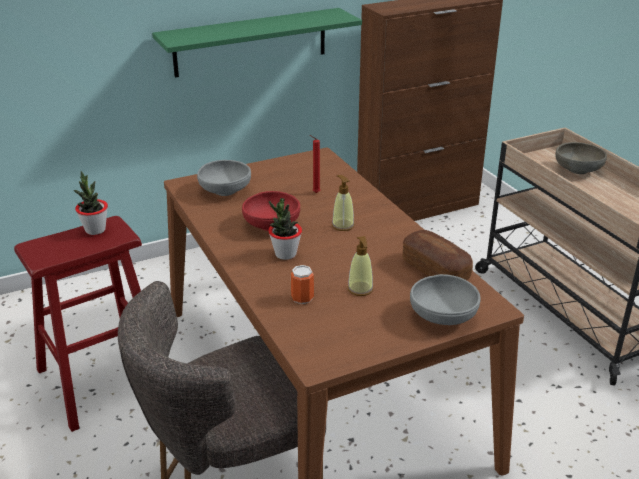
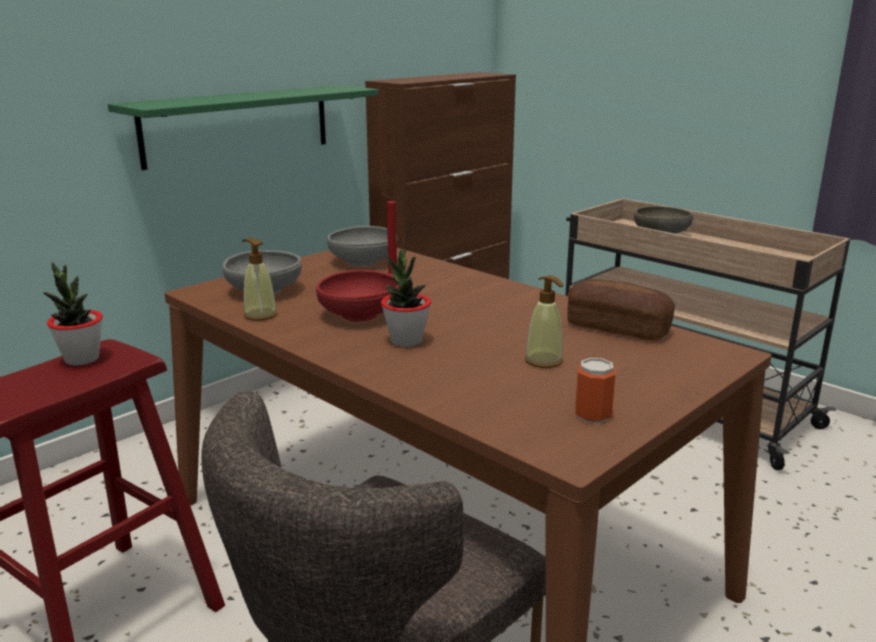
camera: 20 degrees left, 10 degrees down
can [291,265,314,304] -> can moved to [575,358,615,423]
soap dispenser [332,175,354,231] -> soap dispenser moved to [242,238,277,321]
grey bowl [410,274,481,325] -> grey bowl moved to [327,226,397,267]

